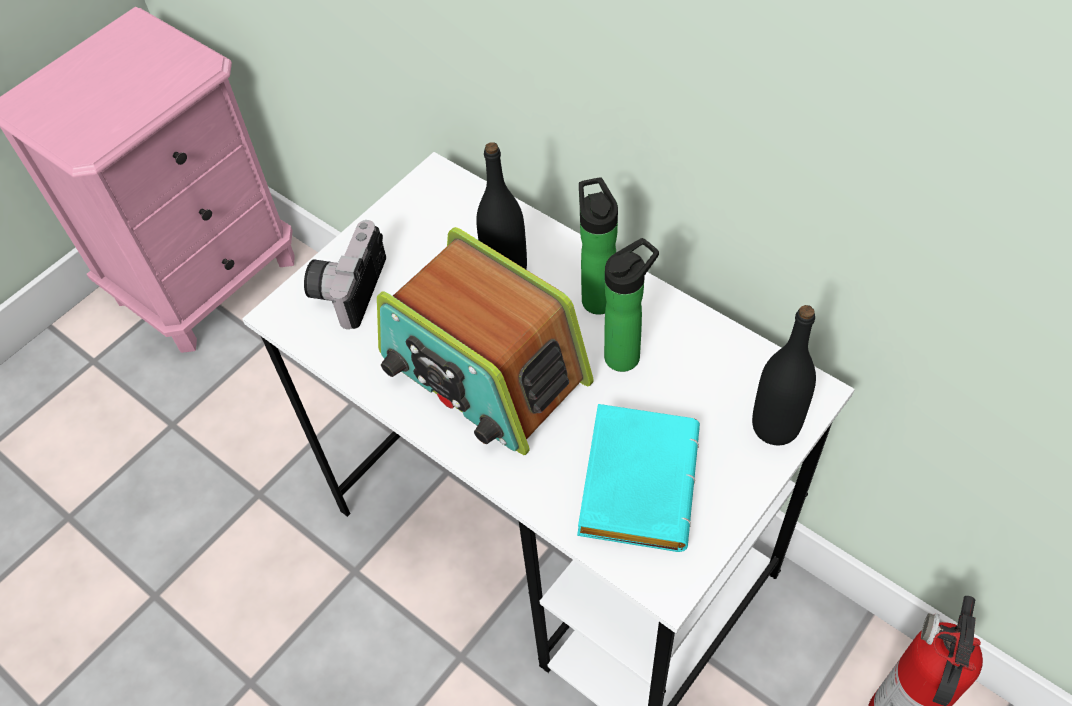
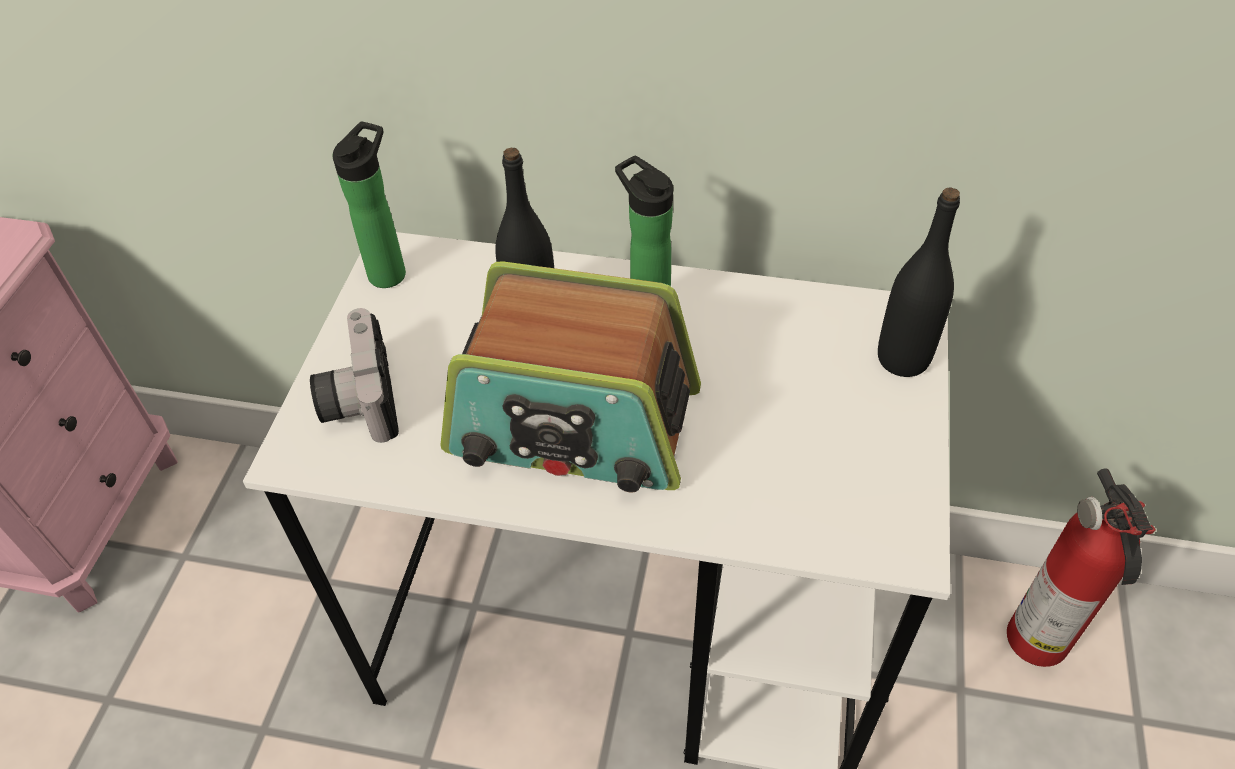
camera: 30 degrees left, 5 degrees down
turquoise book [577,404,700,552] -> none
bottle [604,238,659,372] -> bottle moved to [333,122,406,288]

